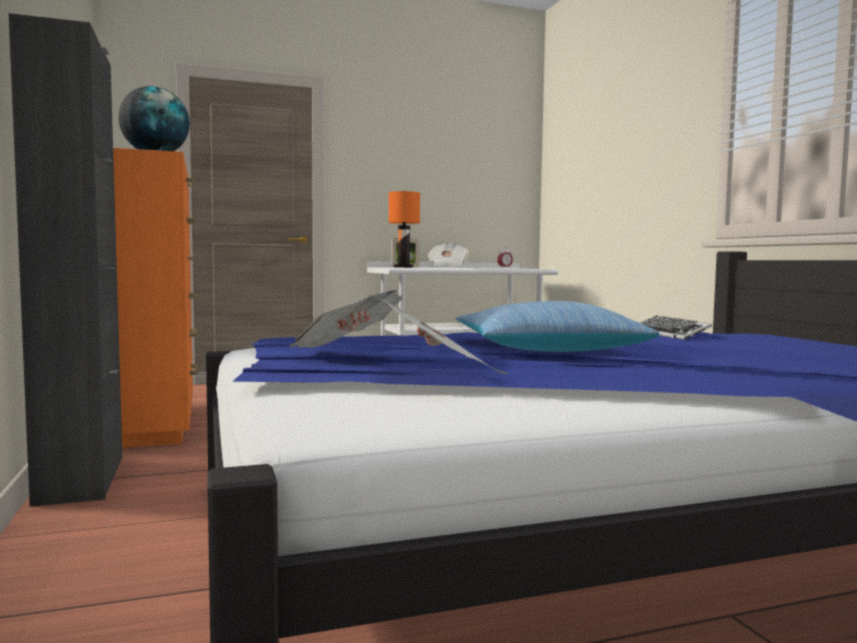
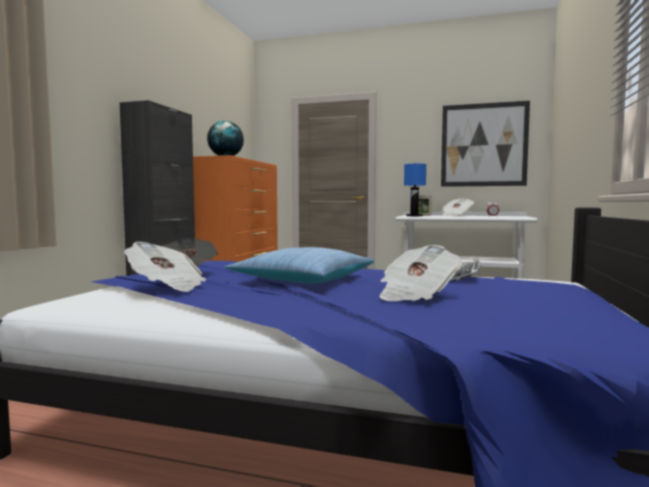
camera: 35 degrees right, 0 degrees up
orange table lamp [388,191,420,268] -> blue table lamp [404,163,426,216]
none -> newspaper [379,245,463,301]
none -> picture [441,101,530,187]

